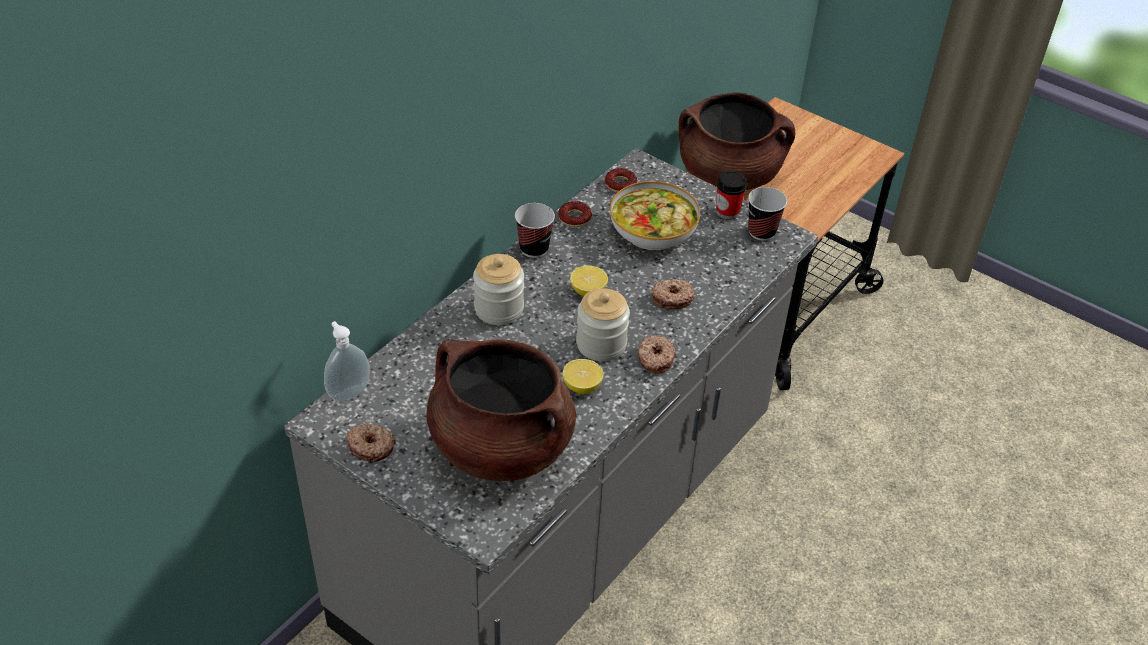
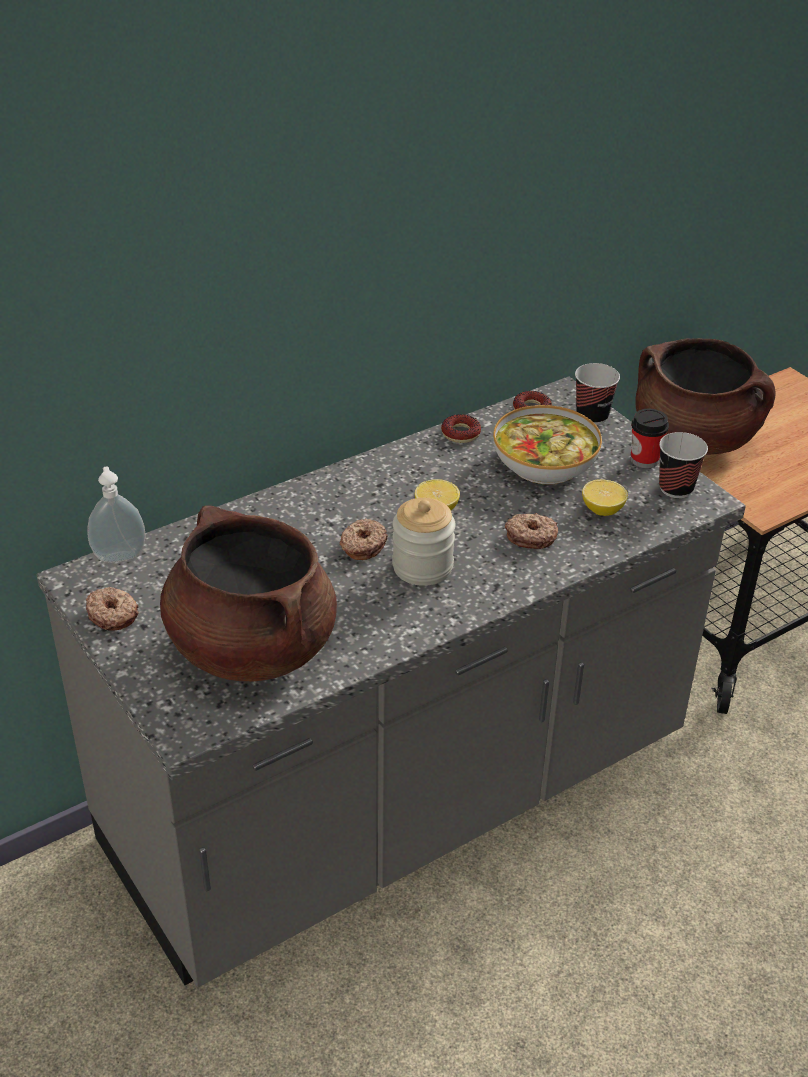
camera: 20 degrees right, 5 degrees down
jar [473,254,524,325] -> none
cup [515,203,555,258] -> cup moved to [575,363,620,425]
lemon [562,359,604,394] -> lemon moved to [582,479,628,516]
donut [638,335,676,374] -> donut moved to [340,518,388,560]

